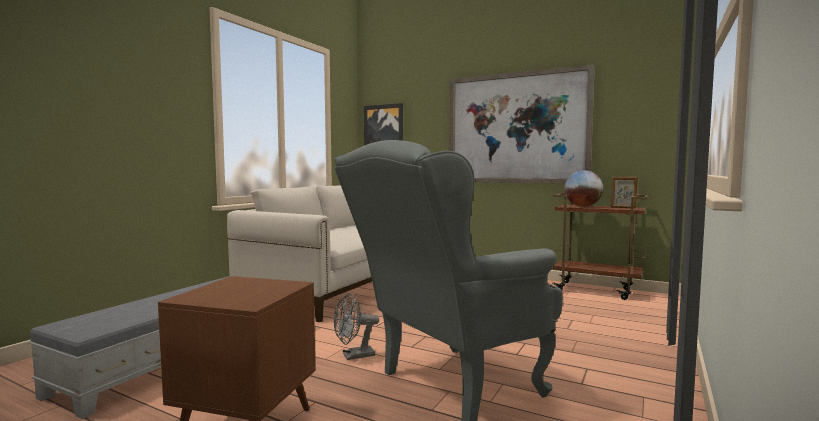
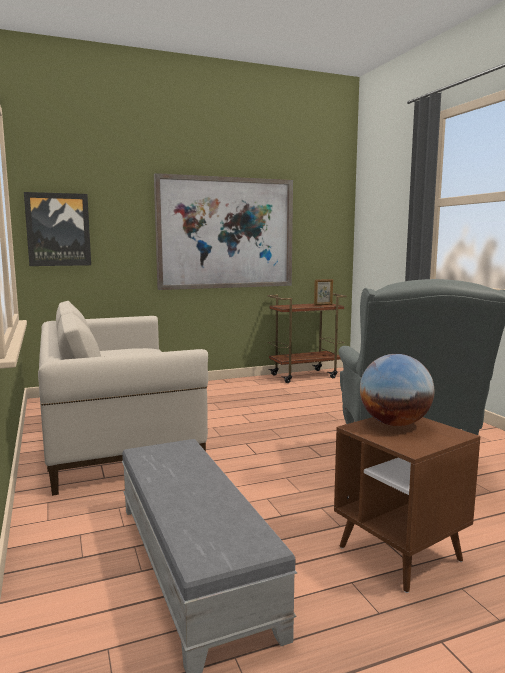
camera: 50 degrees left, 5 degrees up
grey fan [334,293,379,360] -> none
globe [564,170,603,207] -> globe moved to [360,354,434,426]

